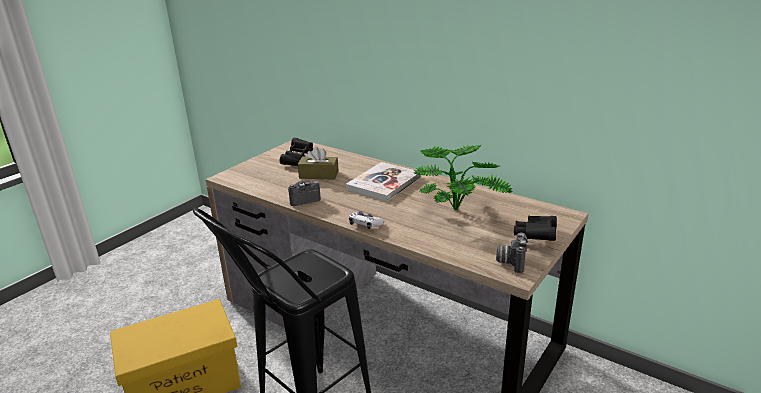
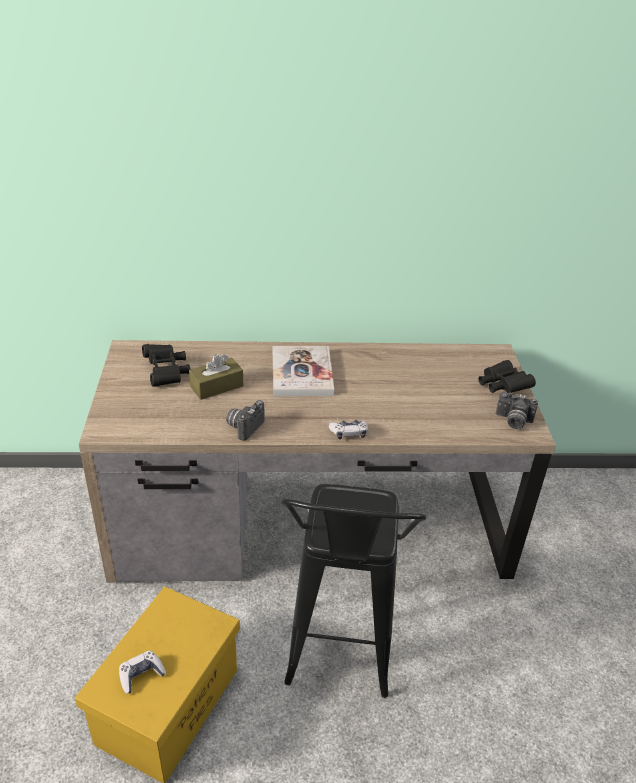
camera: 40 degrees left, 10 degrees up
potted plant [414,145,513,211] -> none
camera [496,233,528,273] -> camera turned 45 degrees counterclockwise [496,392,538,429]
none -> game controller [119,650,166,694]

